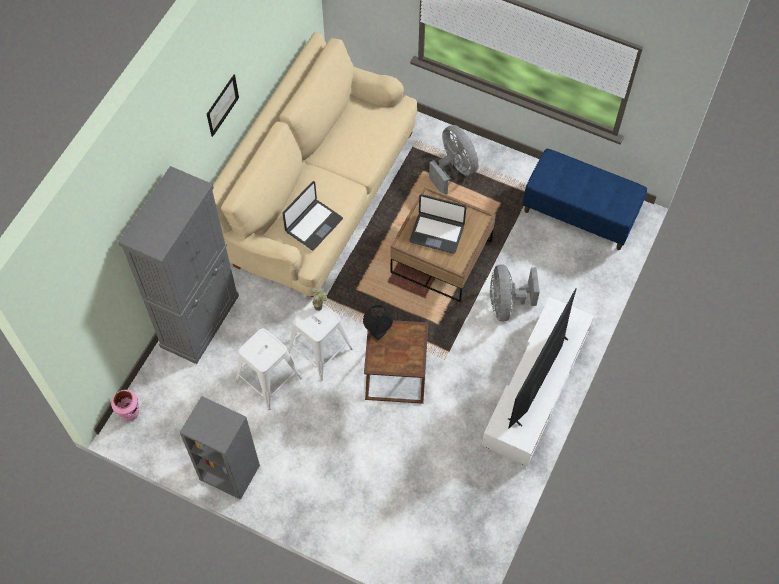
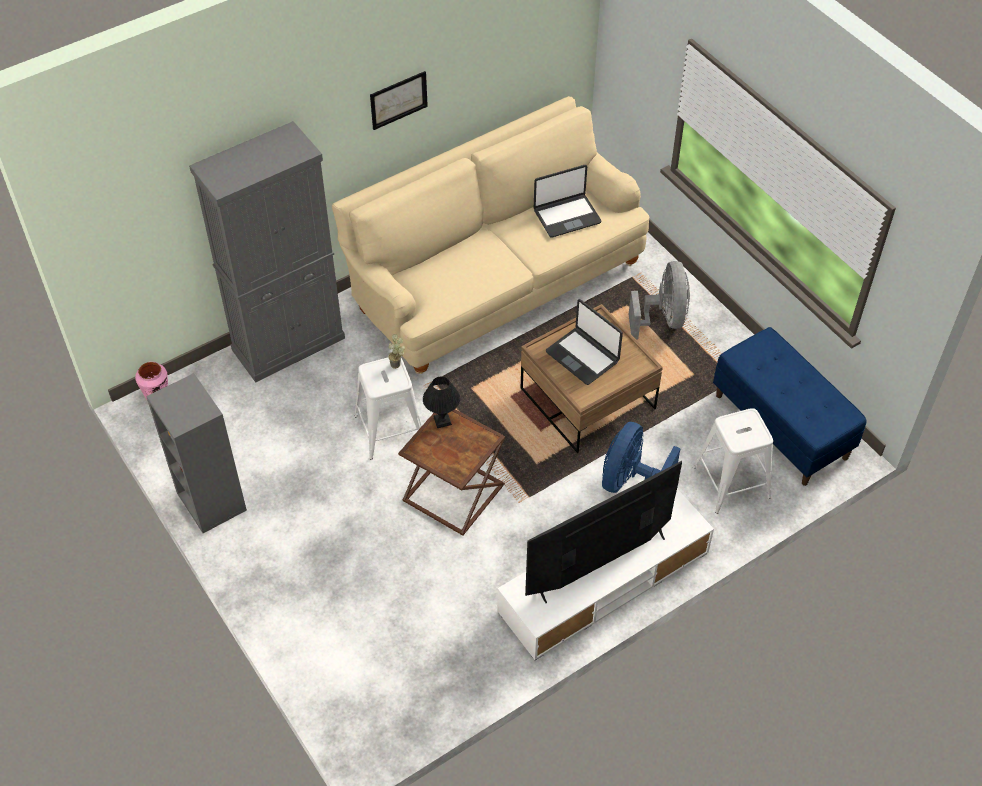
camera: 30 degrees right, 10 degrees down
white stool [236,328,302,410] -> white stool moved to [693,408,773,514]
laptop [282,181,343,250] -> laptop moved to [534,165,601,238]
grey fan [490,264,540,322] -> blue fan [602,422,681,493]

